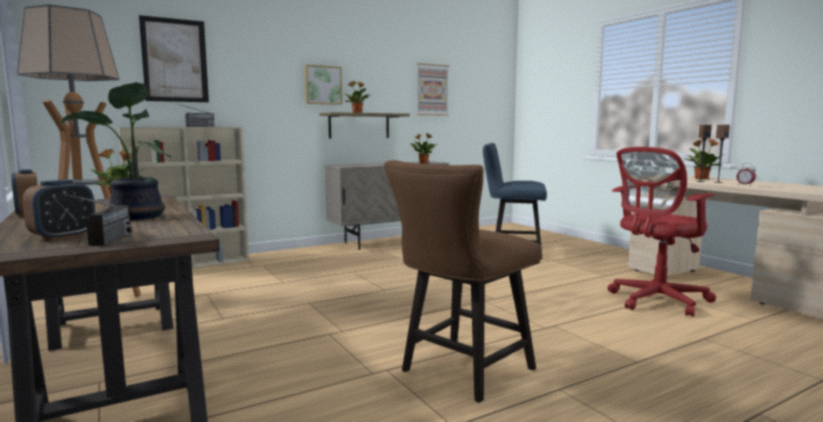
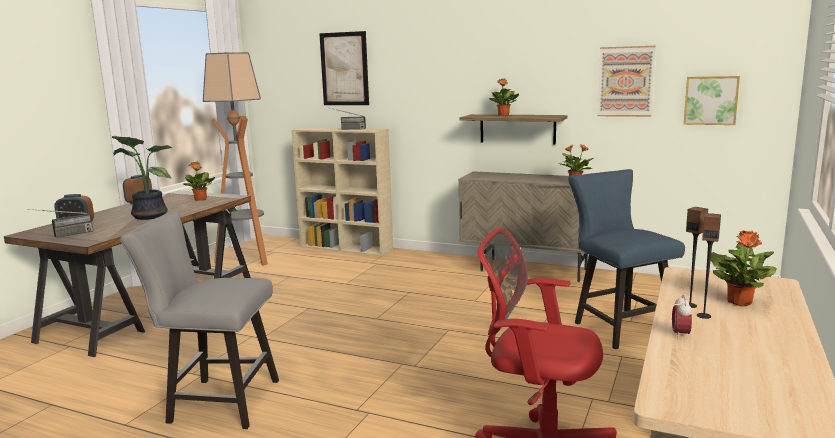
camera: 55 degrees right, 5 degrees up
picture [305,65,342,105] -> picture moved to [684,76,740,125]
brown chair [384,160,542,403] -> grey chair [120,211,279,429]

